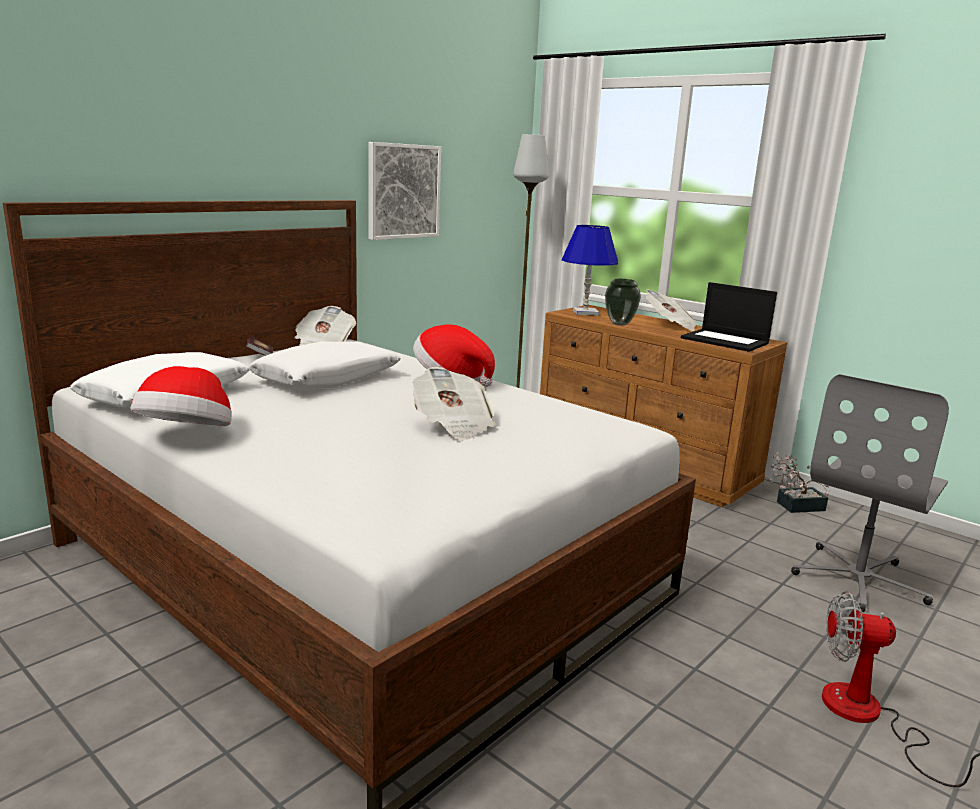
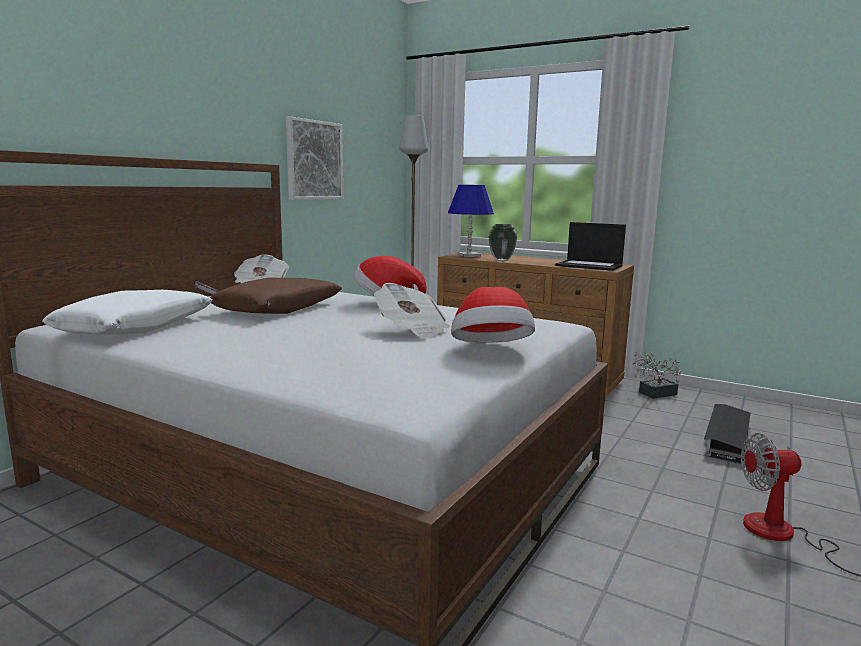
camera: 10 degrees left, 5 degrees down
hat [131,366,232,426] -> hat moved to [451,287,535,343]
white pillow [248,341,401,388] -> brown pillow [210,277,342,314]
newspaper [646,289,697,331] -> none
grey office chair [791,374,949,612] -> black storage box [704,404,751,464]

